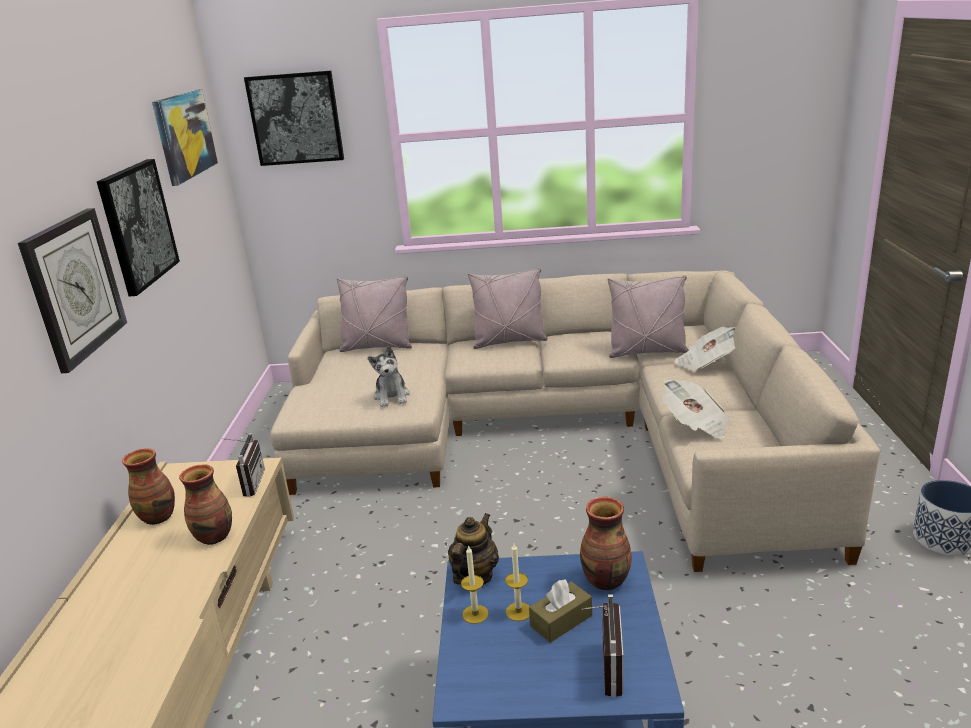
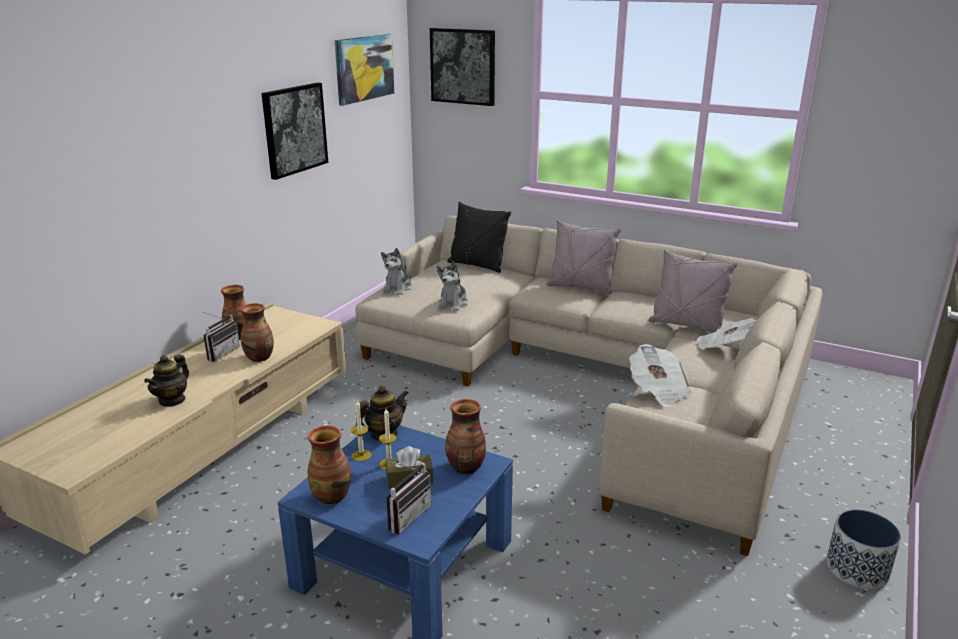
camera: 25 degrees right, 0 degrees up
wall clock [18,208,127,373] -> none
radio [222,433,265,497] -> radio moved to [203,312,240,362]
purple pillow [337,276,412,352] -> black pillow [447,202,511,273]
none -> teapot [144,354,189,407]
none -> vase [308,425,351,504]
none -> plush toy [381,248,412,295]

